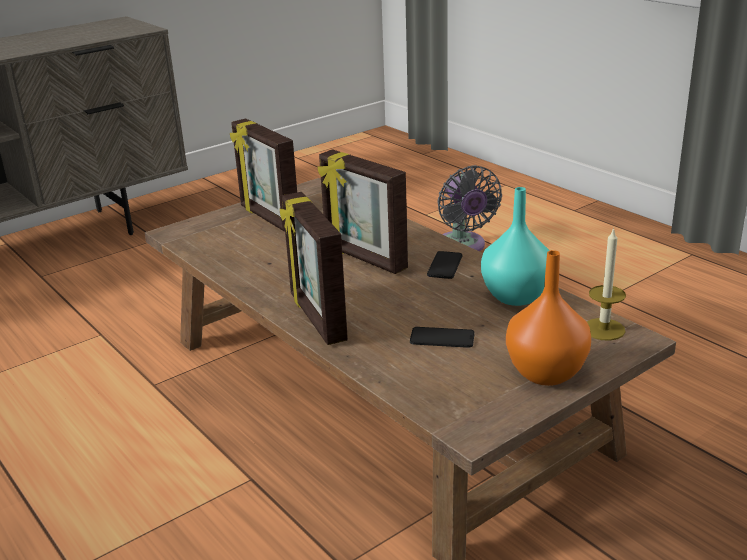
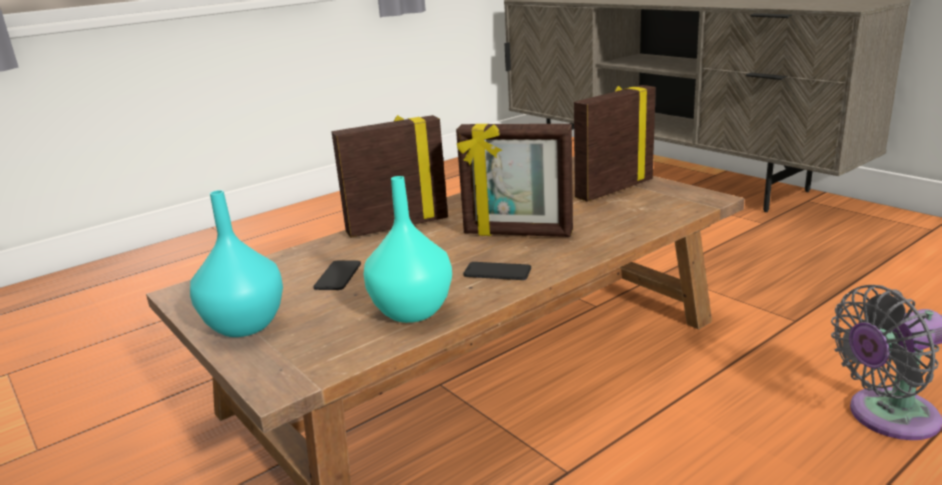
camera: 90 degrees right, 5 degrees down
picture frame [318,149,408,274] -> picture frame turned 120 degrees counterclockwise [456,124,573,237]
orange vase [506,250,591,386] -> turquoise vase [190,190,283,337]
candle [587,227,626,341] -> none

